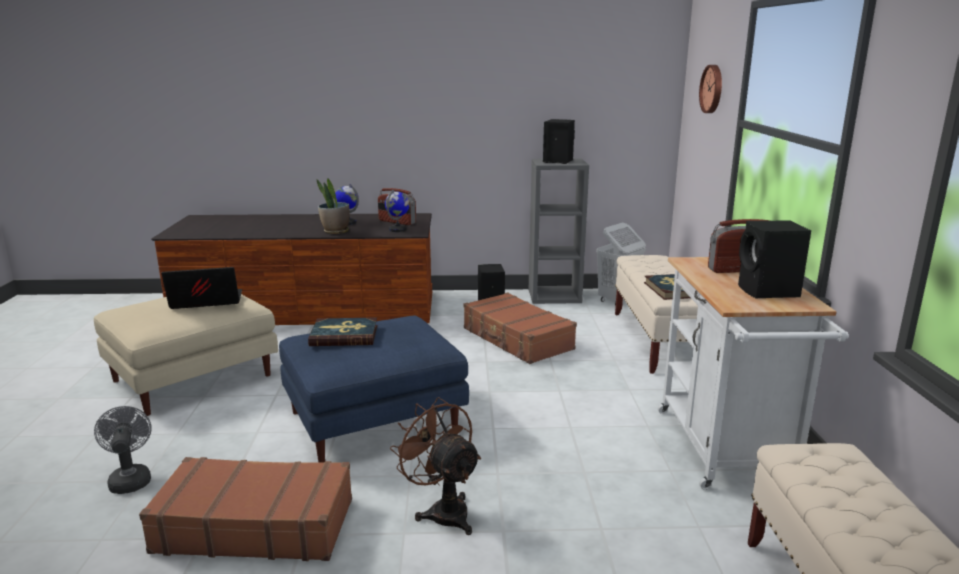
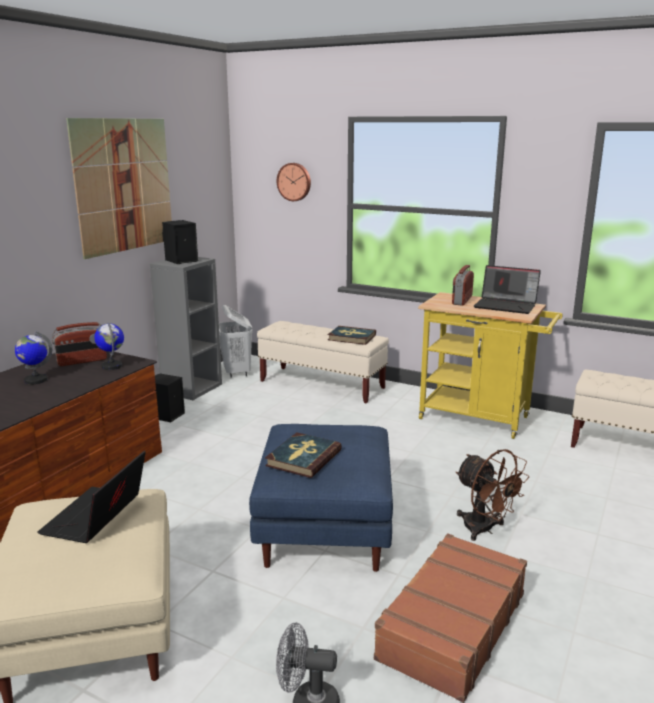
camera: 60 degrees left, 0 degrees up
potted plant [317,178,350,234] -> none
brown fan [390,397,481,535] -> brown fan turned 120 degrees counterclockwise [456,449,529,541]
brown suitcase [464,292,577,364] -> none
white cart [658,257,849,490] -> yellow cart [418,292,563,439]
black speaker [738,220,811,298] -> laptop [474,265,541,314]
none -> picture [66,118,172,259]

